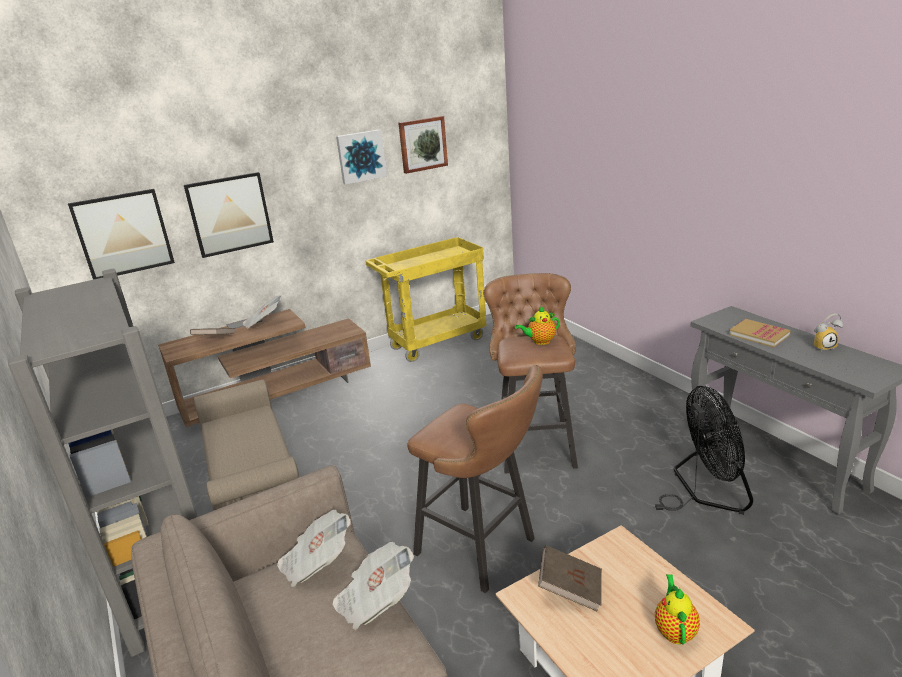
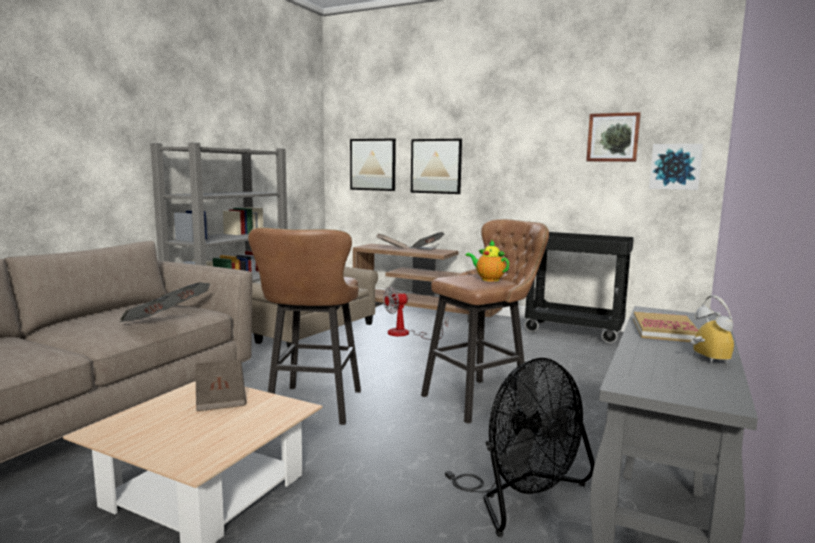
camera: 55 degrees right, 15 degrees down
picture [336,130,387,185] -> picture moved to [649,144,703,190]
yellow cart [365,237,486,362] -> black cart [524,232,634,343]
teapot [655,574,700,645] -> none
alarm clock [814,313,843,350] -> alarm clock turned 150 degrees counterclockwise [689,295,734,364]
none -> fan [383,287,448,340]

